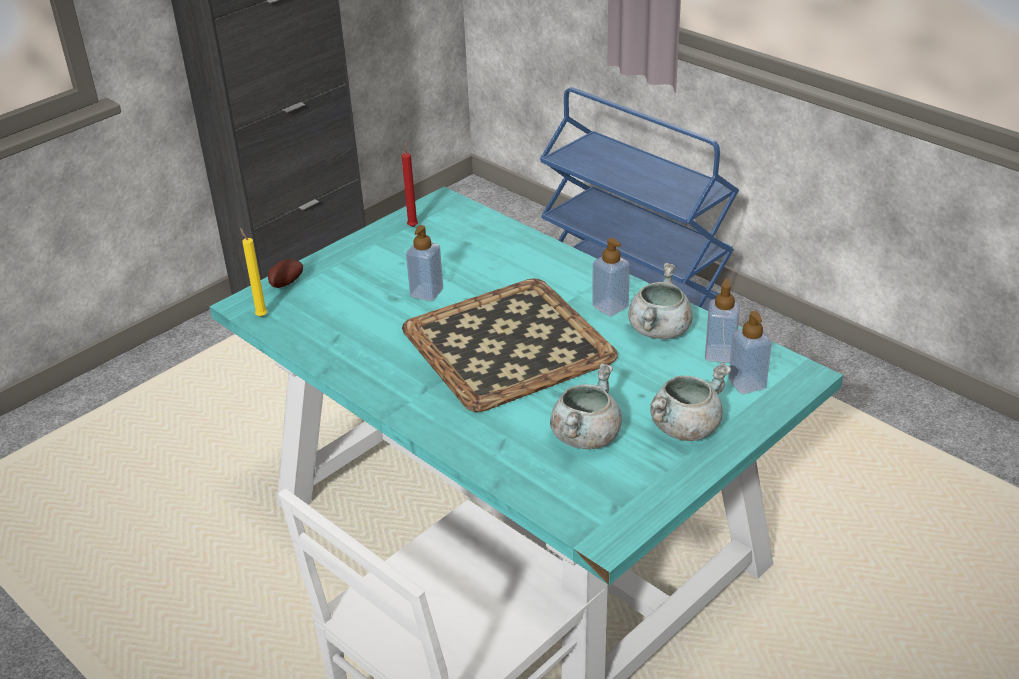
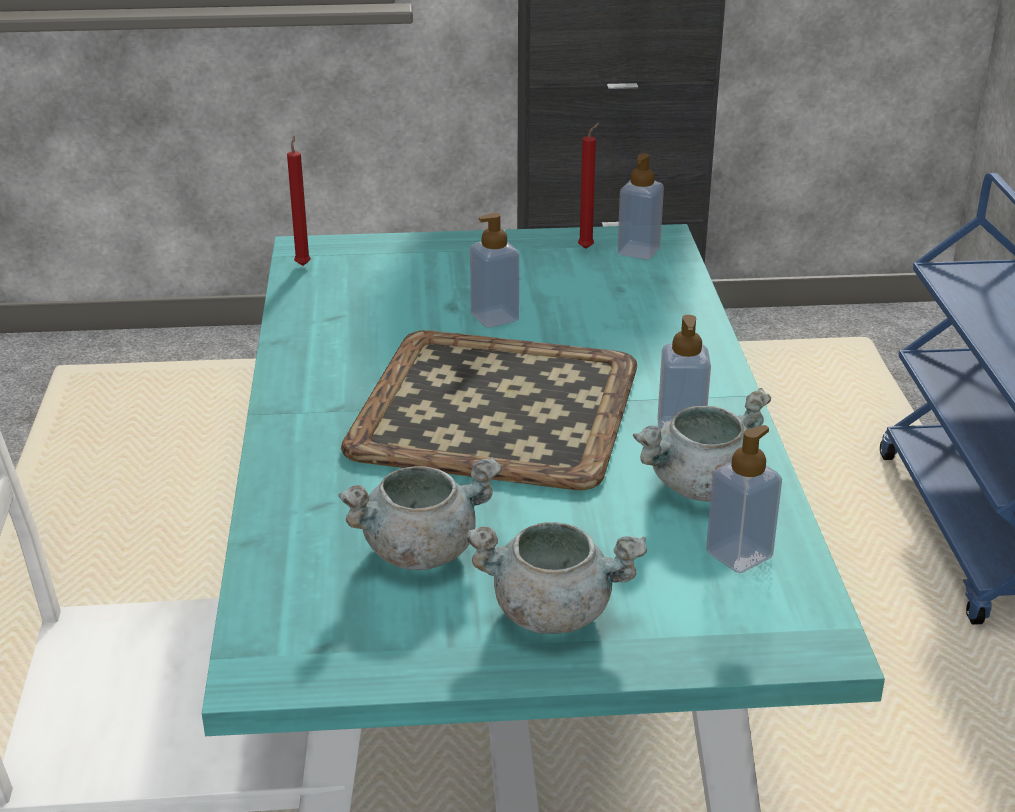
camera: 40 degrees right, 5 degrees down
yellow candle [240,228,268,317] -> red candle [287,135,311,266]
potato [268,259,303,288] -> none
soap dispenser [728,311,772,394] -> soap dispenser moved to [617,153,664,260]

